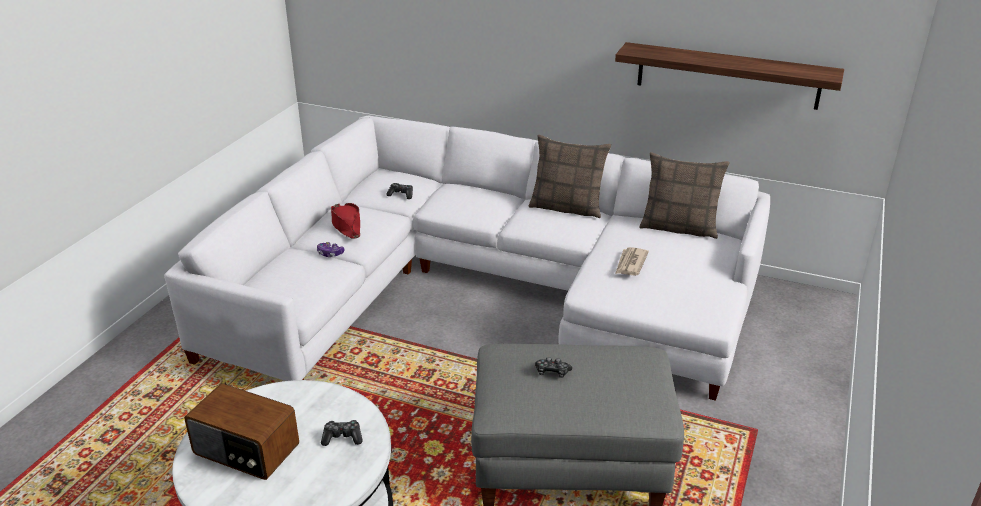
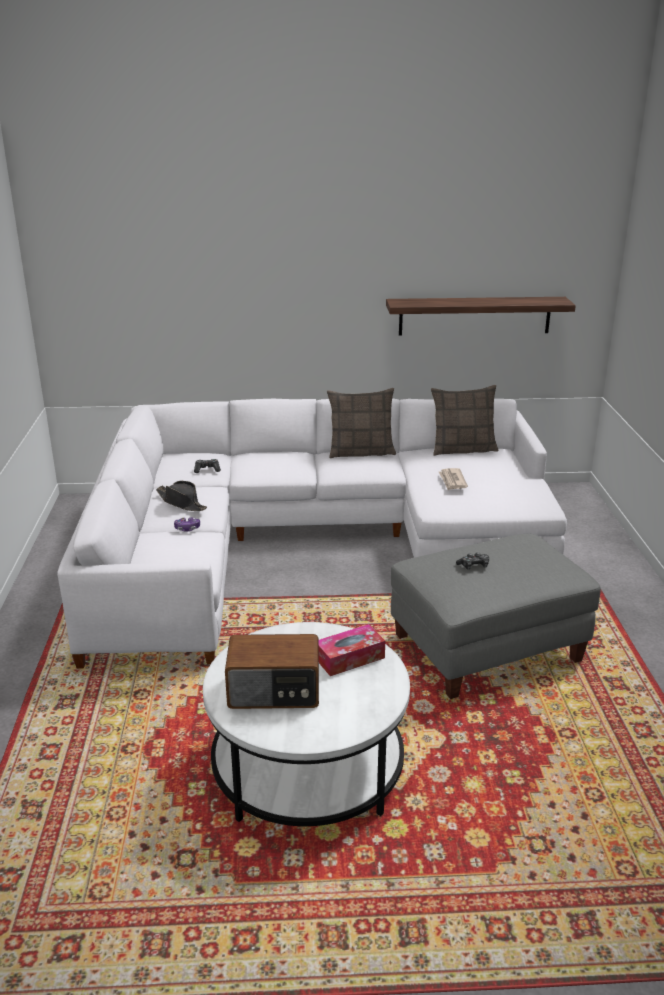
camera: 25 degrees left, 5 degrees down
game controller [321,420,363,446] -> tissue box [318,624,385,676]
red hat [331,203,360,239] -> black hat [156,481,207,511]

